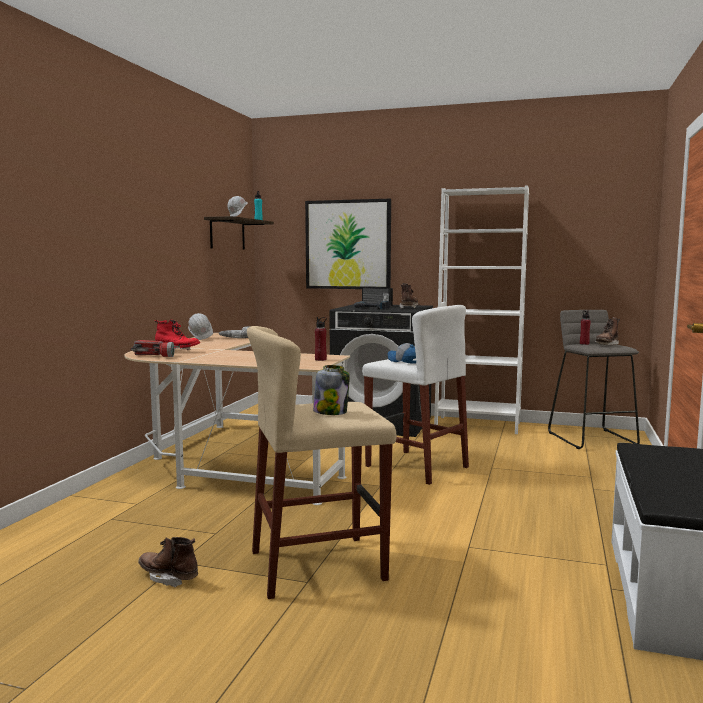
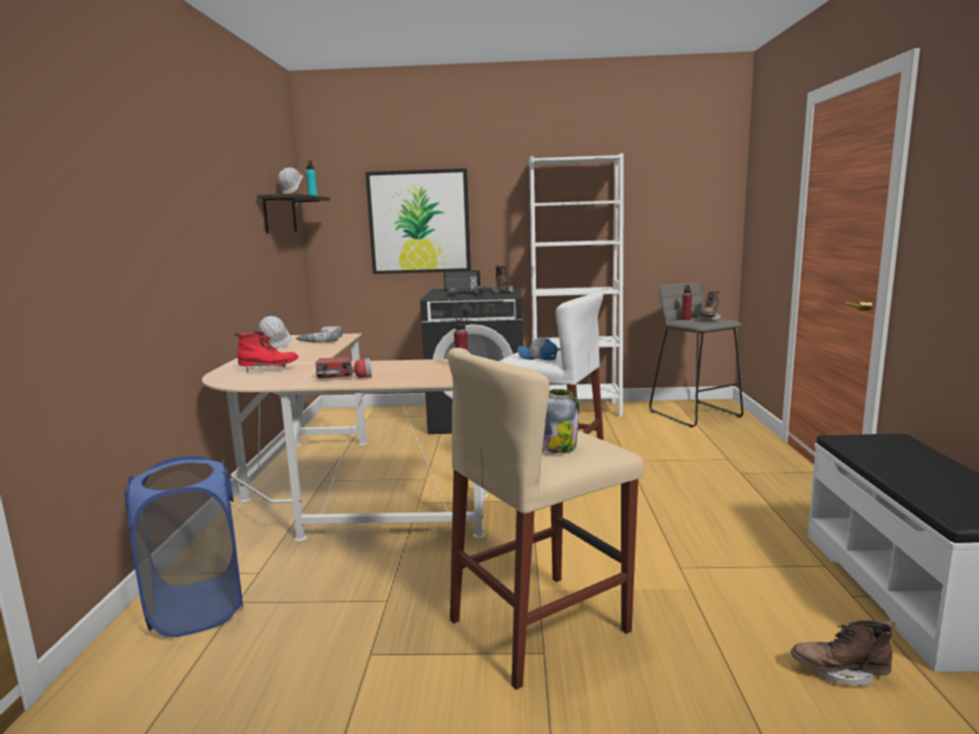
camera: 15 degrees left, 5 degrees up
flashlight [130,340,174,357] -> flashlight moved to [315,357,372,379]
brown boot [138,537,198,587] -> brown boot moved to [791,620,895,687]
none -> blue laundry basket [125,456,243,637]

